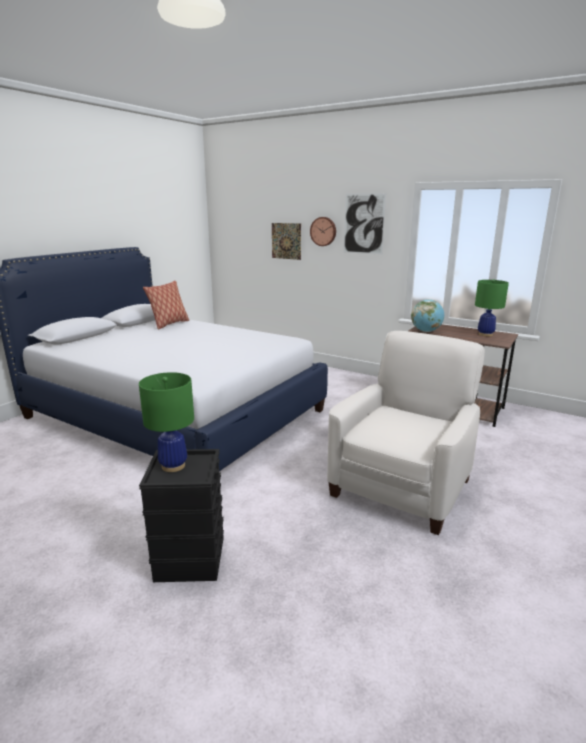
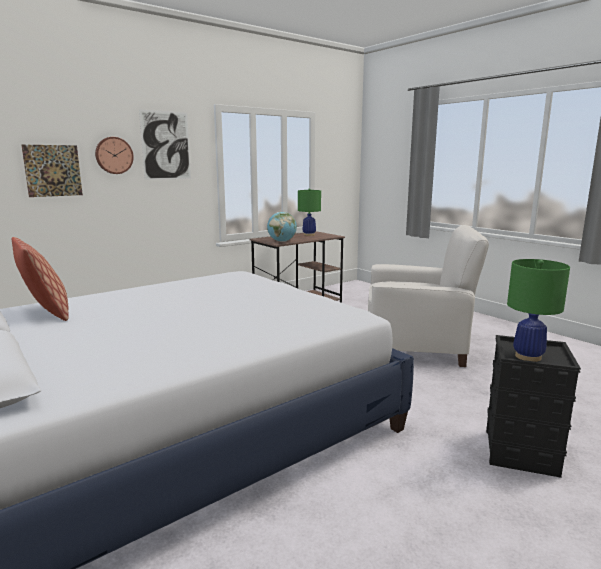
camera: 70 degrees left, 5 degrees down
white armchair [327,331,485,535] -> white armchair turned 135 degrees clockwise [368,225,489,367]

